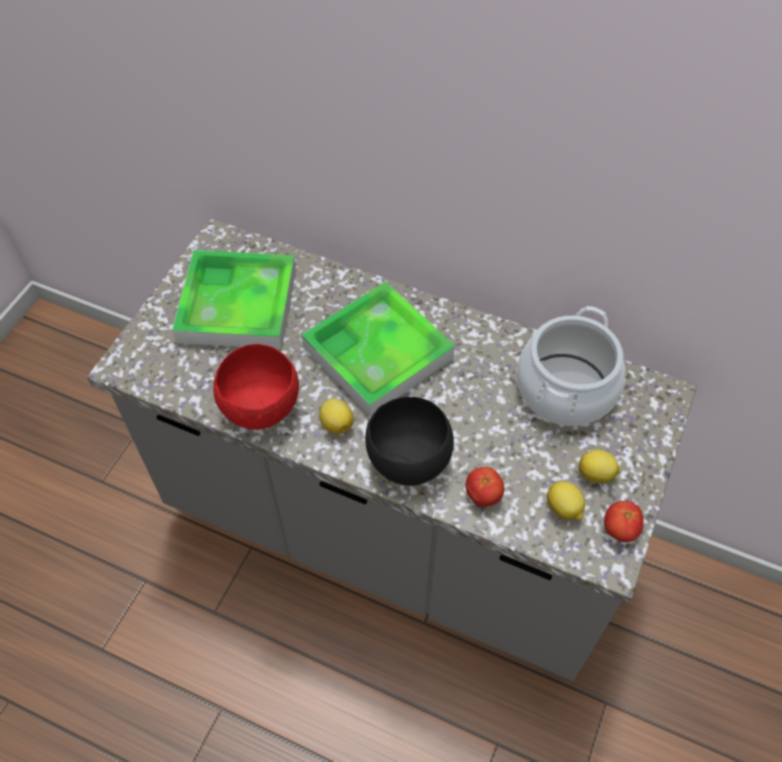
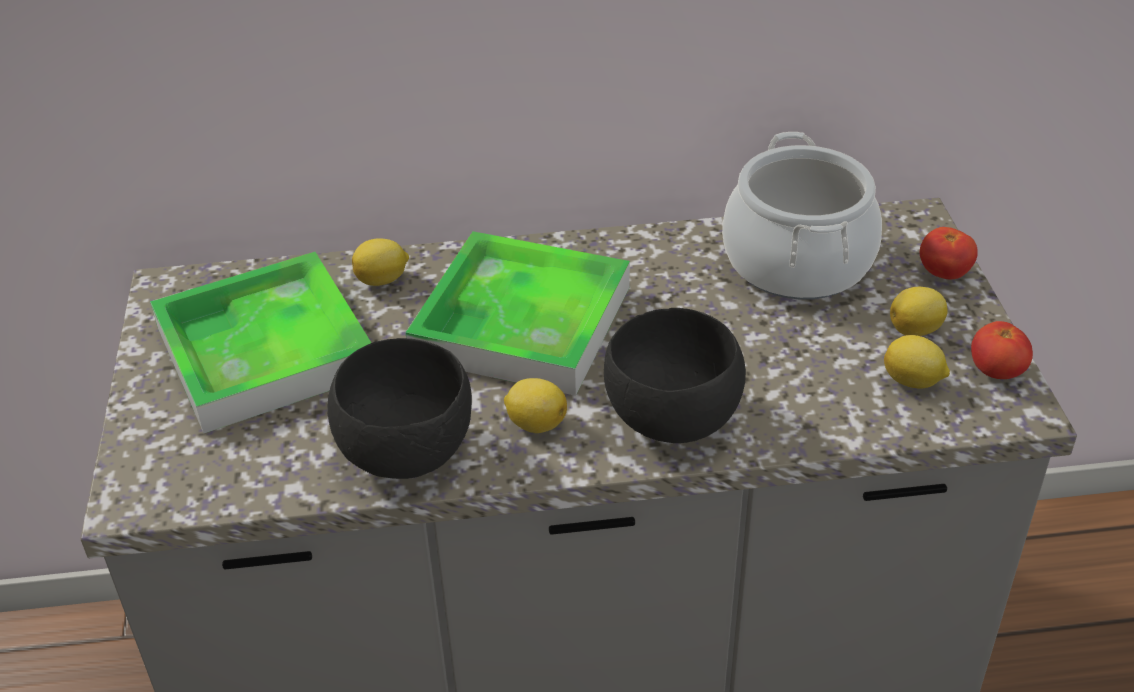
camera: 30 degrees left, 15 degrees down
red bowl [213,344,299,430] -> black bowl [328,338,472,479]
tomato [465,467,504,507] -> tomato moved to [920,227,978,280]
none -> lemon [352,238,409,286]

